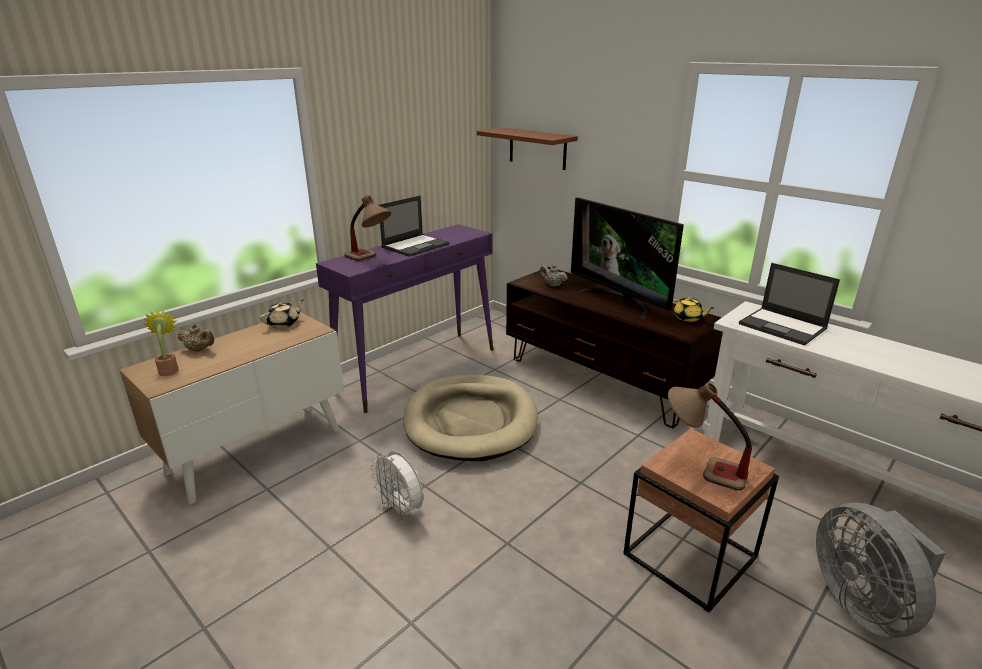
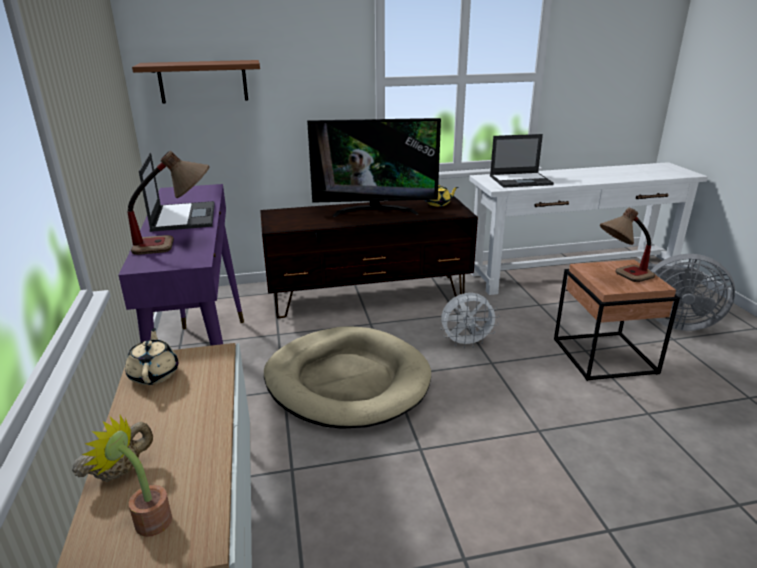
camera: 55 degrees left, 0 degrees up
white fan [370,451,423,521] -> white fan moved to [440,293,500,348]
beige teapot [539,265,568,287] -> none

